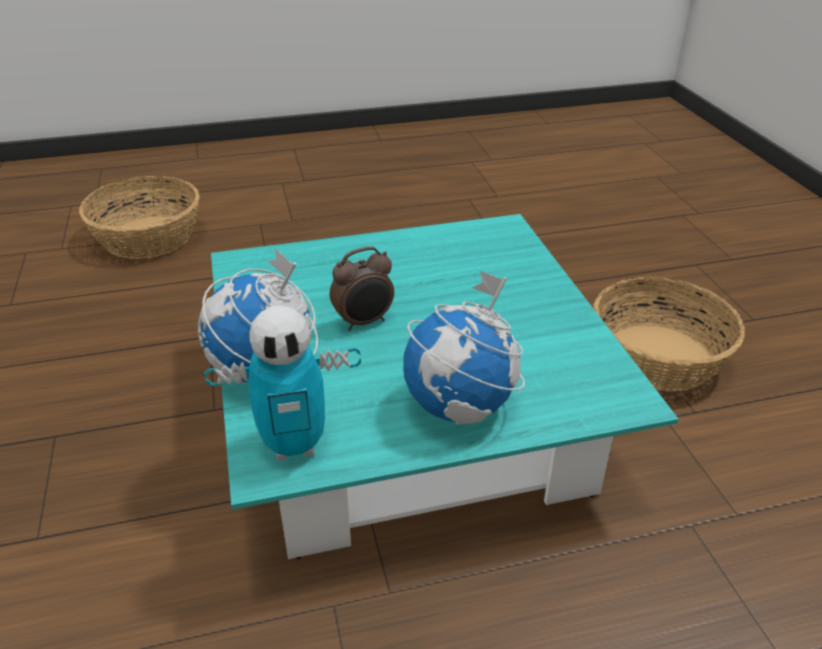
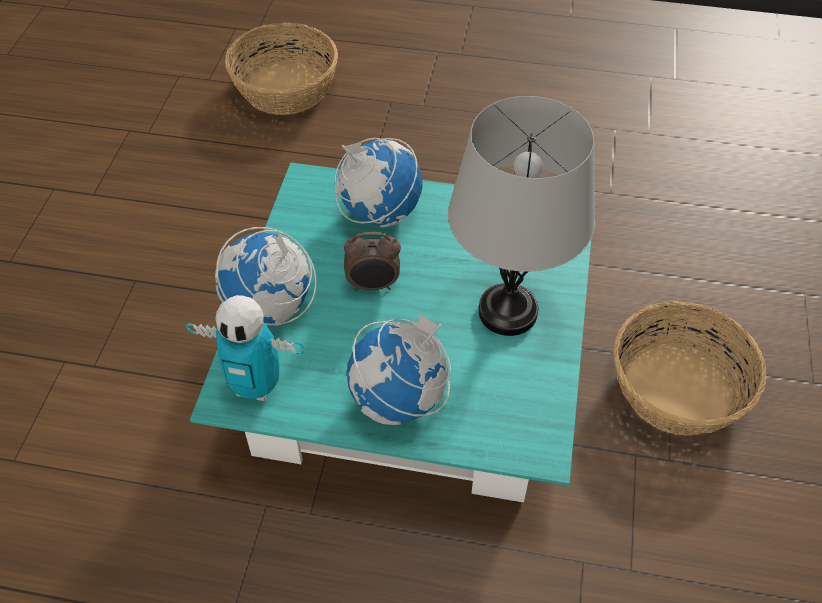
camera: 25 degrees right, 15 degrees up
none -> globe [335,138,423,227]
none -> grey table lamp [448,96,595,336]

